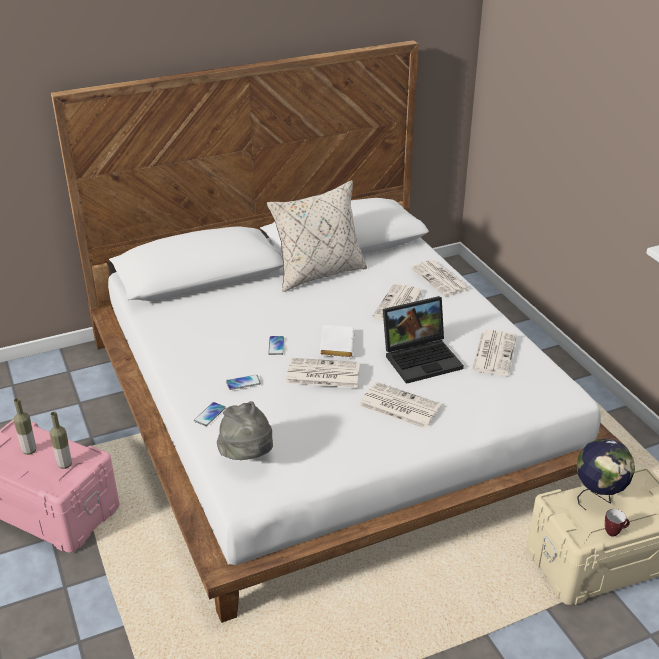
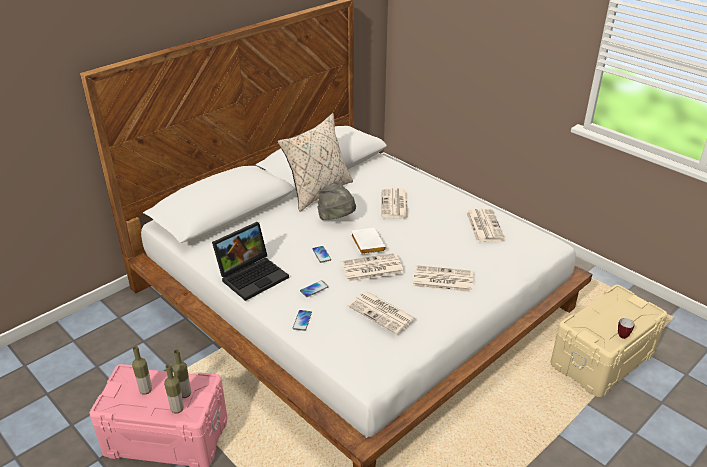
camera: 20 degrees left, 0 degrees up
grey hat [217,401,273,460] -> grey hat moved to [317,181,356,220]
laptop [383,296,464,384] -> laptop moved to [212,222,289,301]
newspaper [410,260,470,296] -> newspaper moved to [347,291,416,334]
globe [576,439,635,510] -> none
none -> bottle [164,364,184,413]

